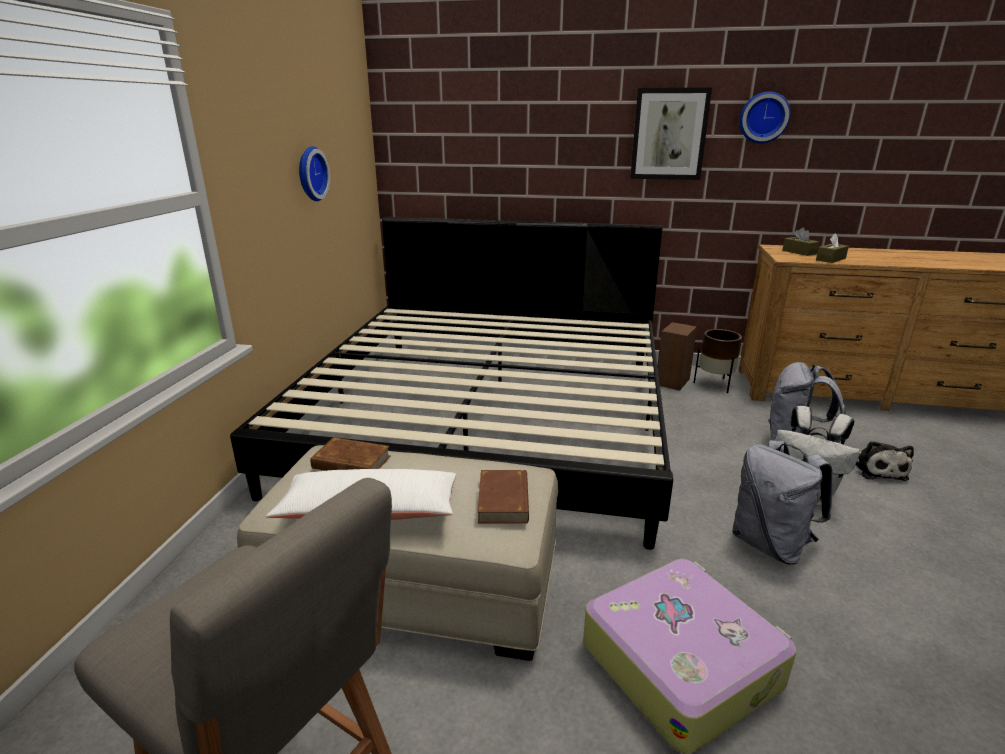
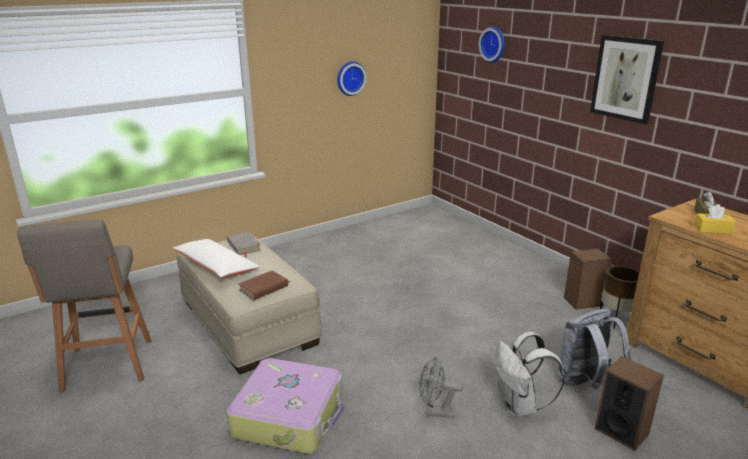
camera: 45 degrees right, 0 degrees up
bed [230,217,673,550] -> none
brown book [310,437,390,471] -> grey book [227,232,262,257]
grey backpack [732,440,832,565] -> grey fan [419,357,464,418]
wall clock [739,91,791,143] -> wall clock moved to [479,26,505,63]
brown tissue box [816,233,849,263] -> yellow tissue box [694,204,736,234]
plush toy [854,441,914,481] -> speaker [594,356,664,451]

